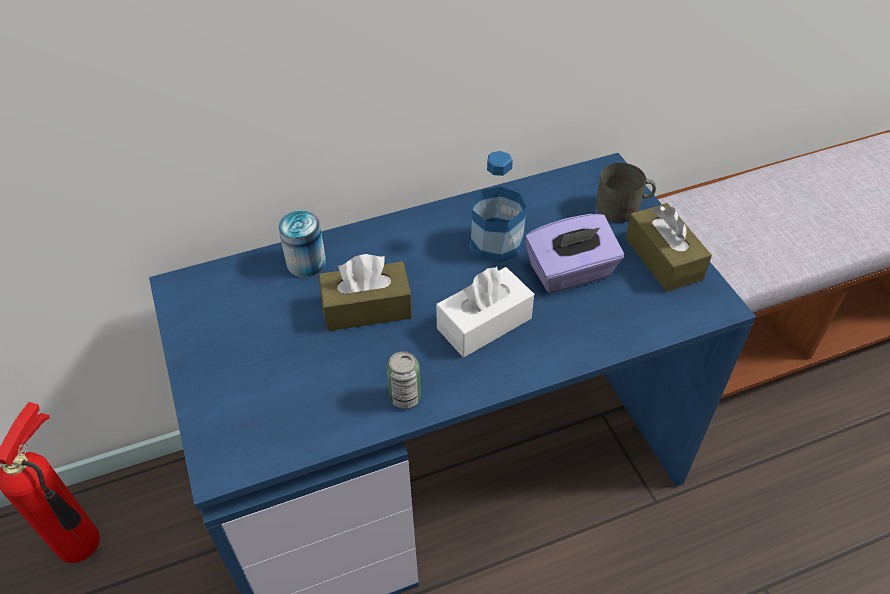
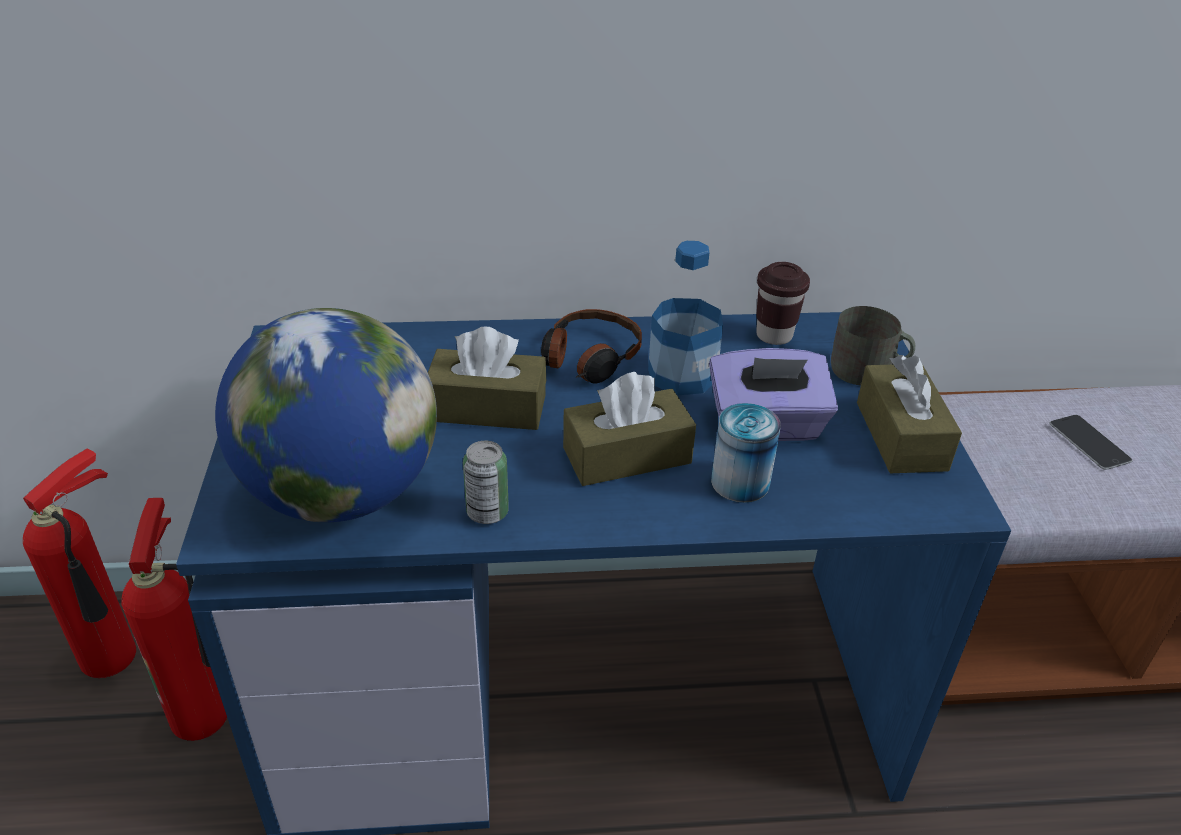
camera: 15 degrees right, 10 degrees down
can [278,211,326,277] -> can moved to [711,403,781,503]
white tissue box [436,266,534,357] -> brown tissue box [563,372,696,486]
none -> fire extinguisher [121,498,227,741]
none -> globe [215,308,437,522]
none -> headphones [541,309,642,384]
none -> brown cup [756,262,810,345]
none -> phone [1049,415,1133,470]

